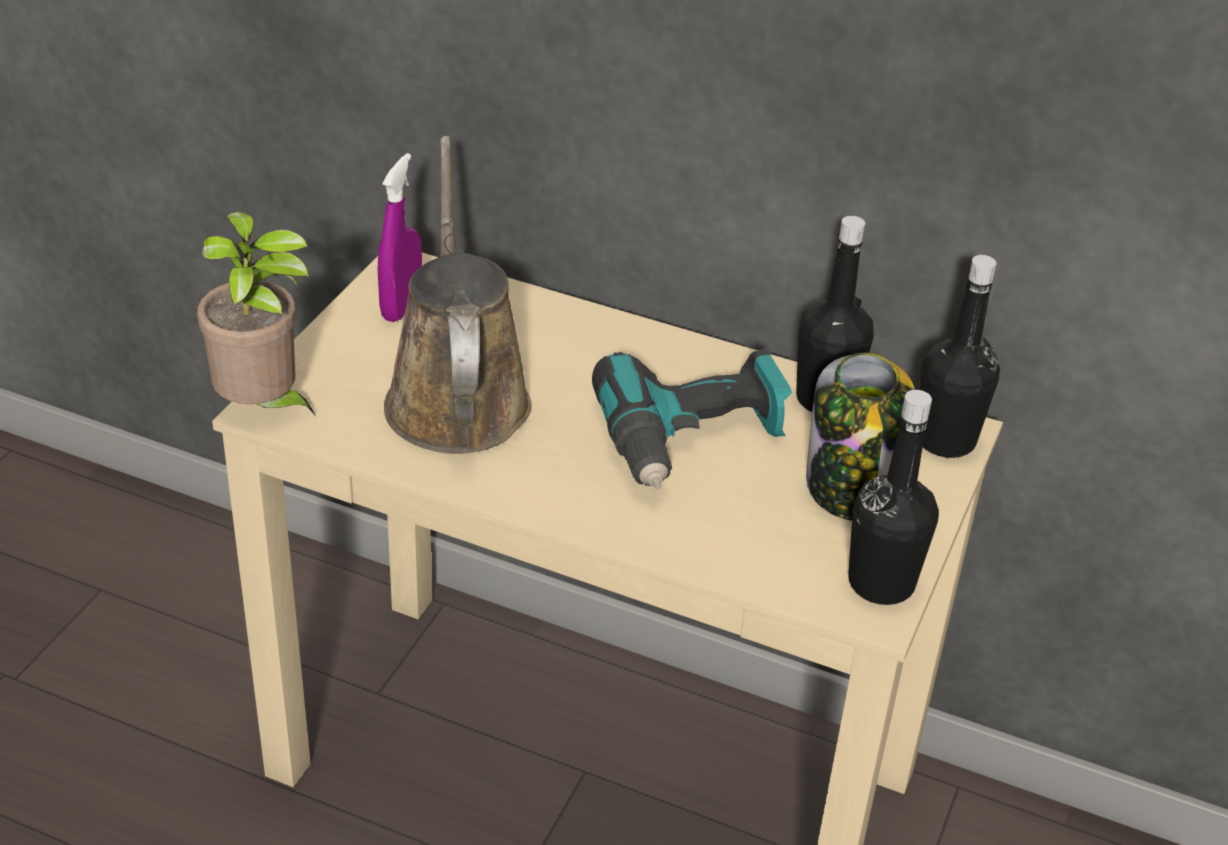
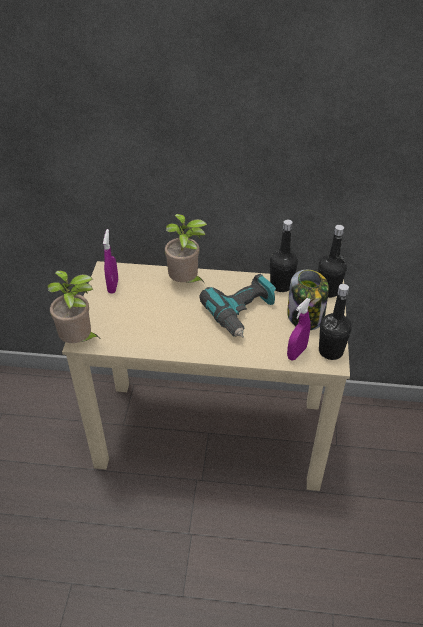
camera: 15 degrees left, 5 degrees up
brown watering can [384,136,532,454] -> none
none -> potted plant [165,214,207,283]
none -> purple spray bottle [287,298,311,361]

